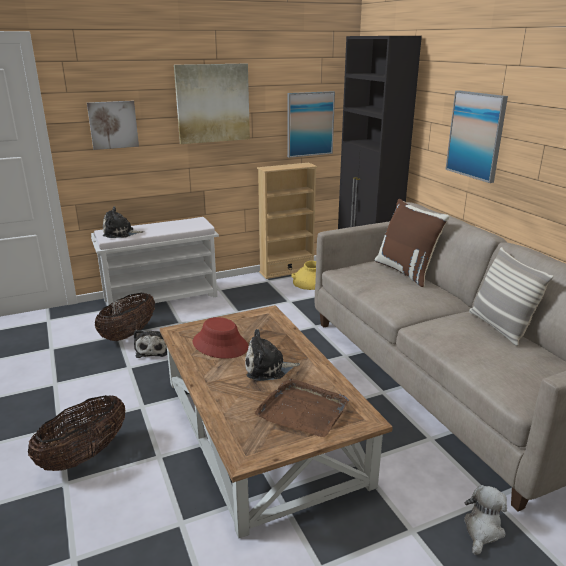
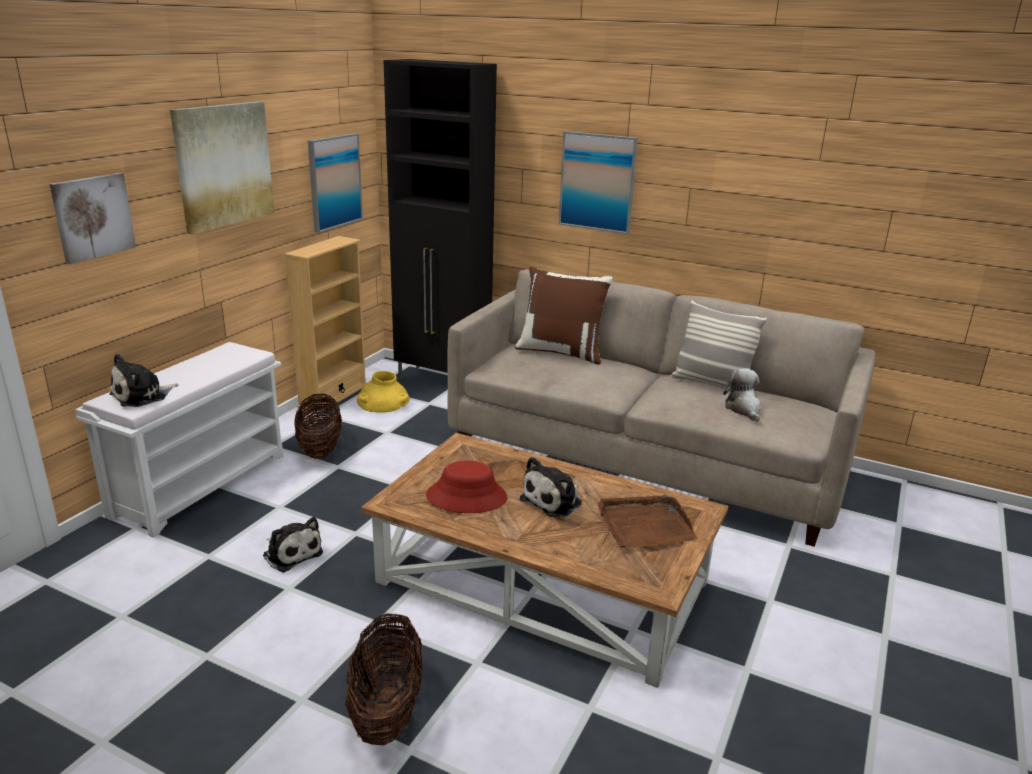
camera: 40 degrees left, 0 degrees up
basket [95,293,155,341] -> basket moved to [294,394,342,459]
plush toy [464,485,507,555] -> plush toy moved to [723,368,761,422]

